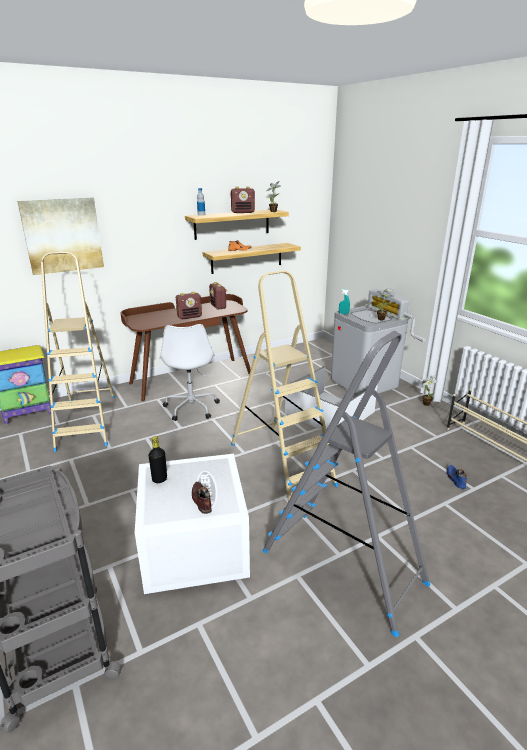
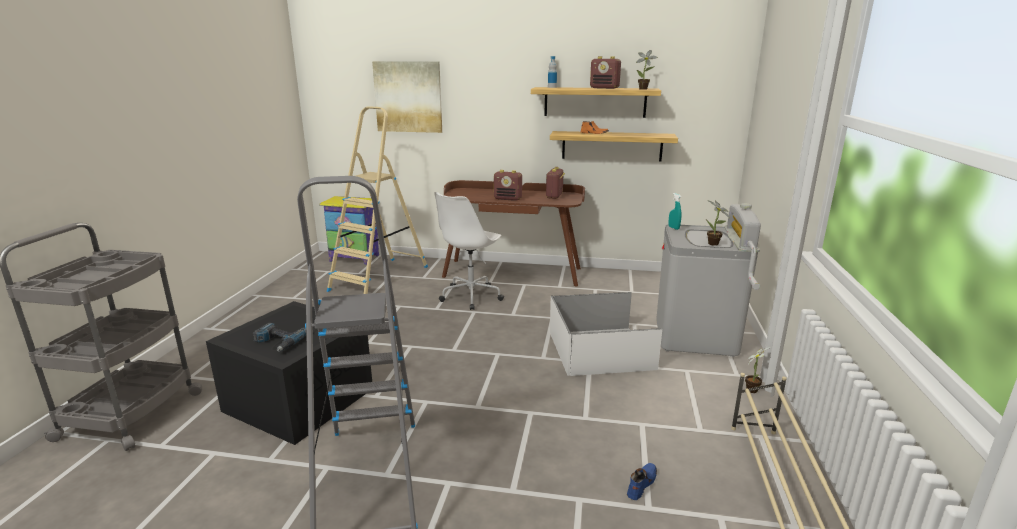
camera: 40 degrees right, 5 degrees down
white storage box [135,454,250,594] -> black storage box [206,301,372,445]
black bottle [148,436,167,483] -> none
brown shoe [192,482,212,514] -> power drill [253,323,307,352]
beige step ladder [231,271,338,501] -> none

